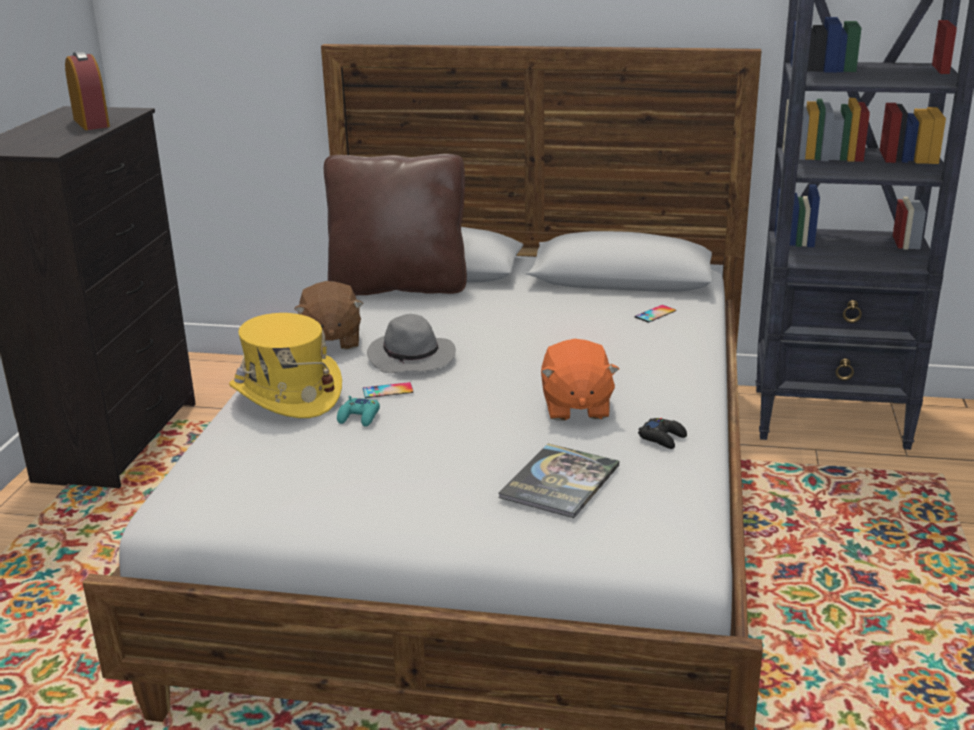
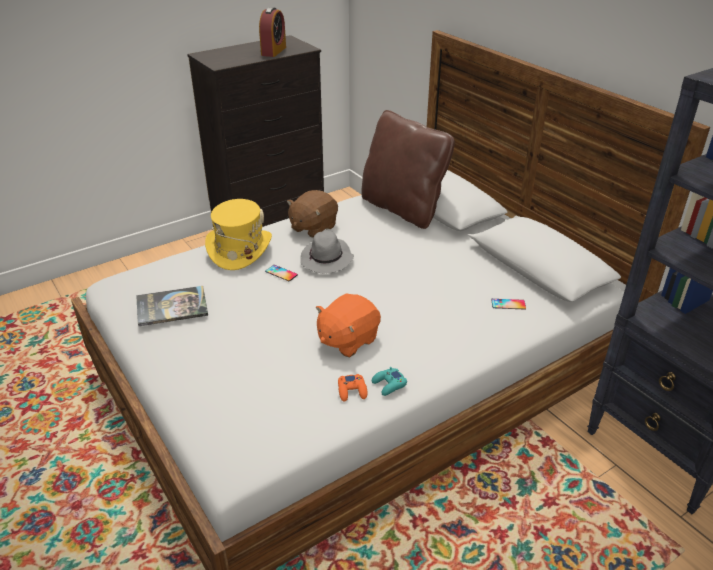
camera: 45 degrees right, 10 degrees up
turquoise game controller [337,396,380,427] -> turquoise game controller moved to [372,367,407,396]
book [498,444,619,518] -> book moved to [136,286,208,326]
black game controller [638,418,687,449] -> orange game controller [338,374,368,402]

